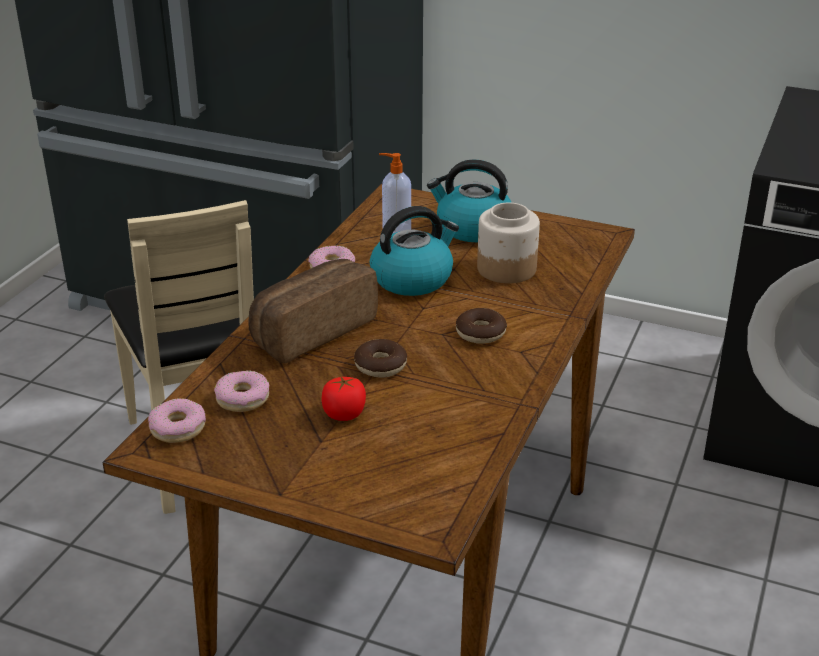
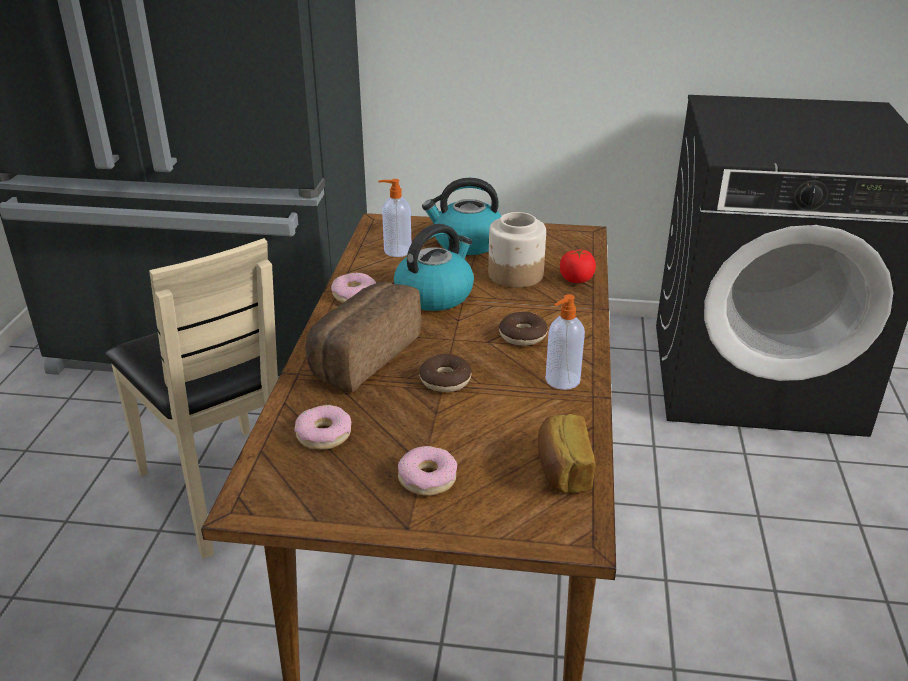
camera: 15 degrees left, 0 degrees up
donut [148,398,206,443] -> donut moved to [398,446,457,496]
tomato [322,376,366,421] -> tomato moved to [560,249,596,283]
none -> bread [538,414,595,493]
none -> soap dispenser [545,294,585,390]

